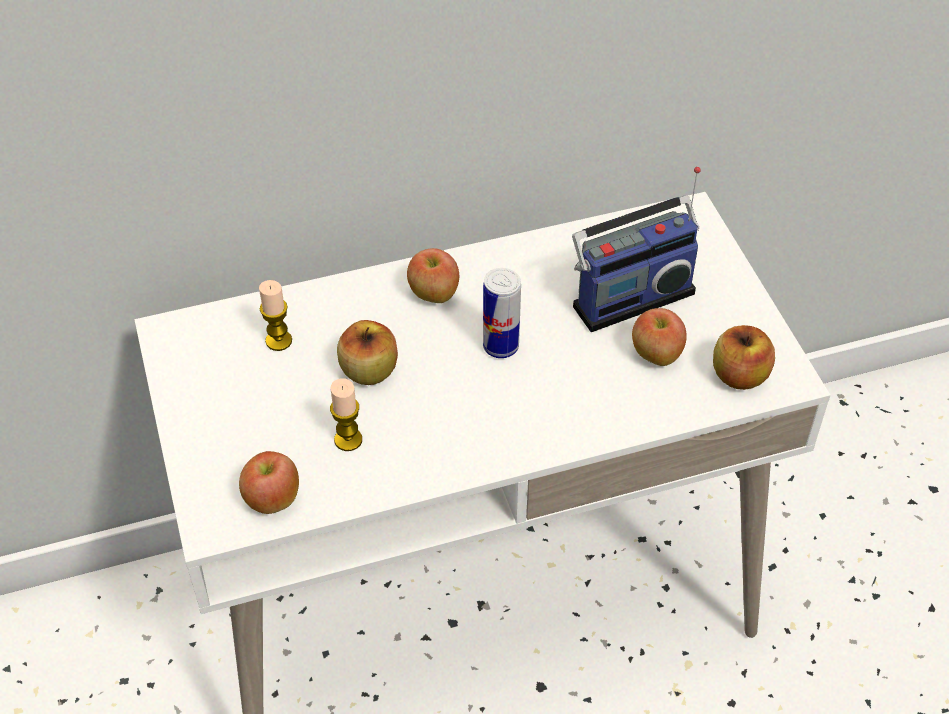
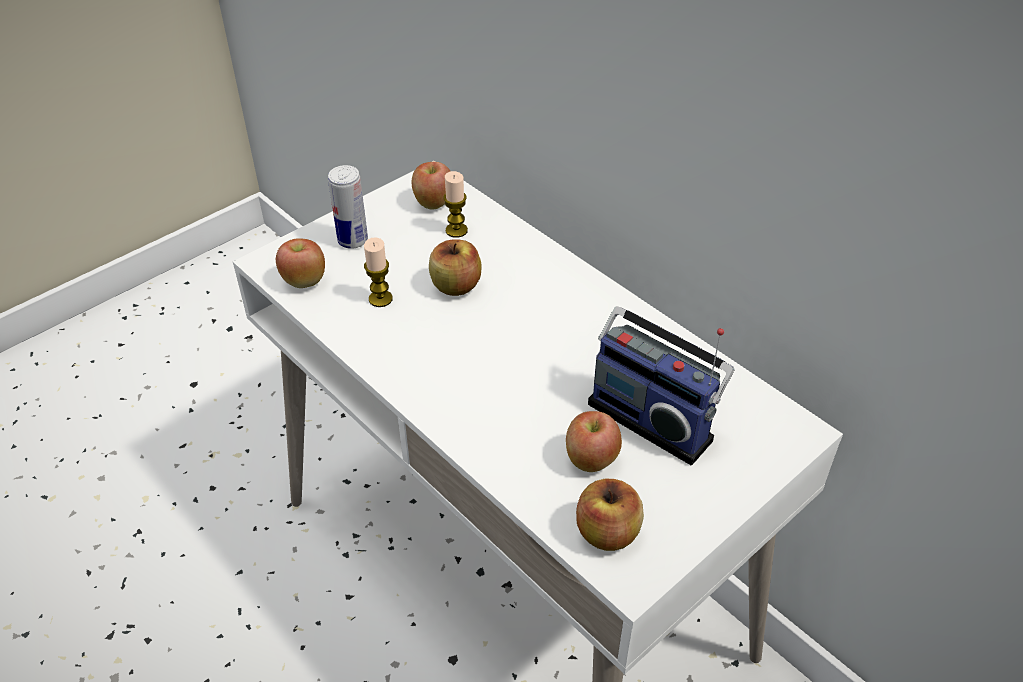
camera: 65 degrees right, 5 degrees down
apple [407,248,459,303] -> apple moved to [412,162,450,209]
can [483,268,521,358] -> can moved to [328,165,368,249]

